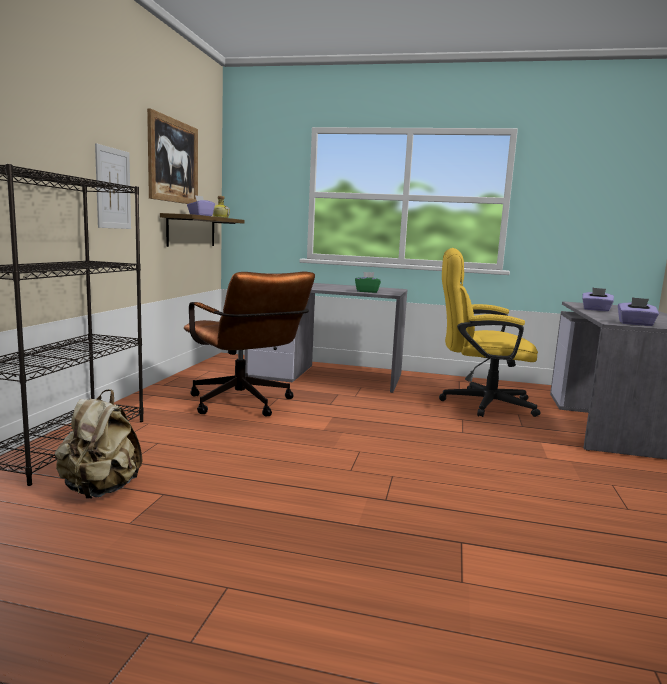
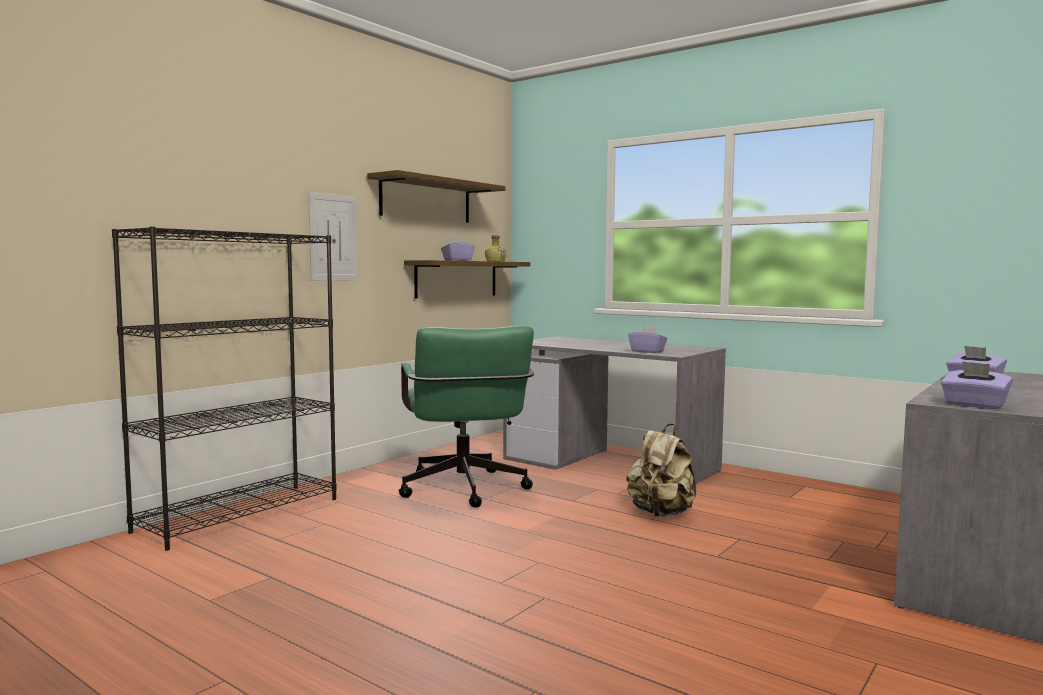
camera: 25 degrees right, 5 degrees down
beige backpack [55,389,143,499] -> beige backpack moved to [627,424,696,517]
picture [147,108,198,204] -> shelf [367,170,505,223]
brown office chair [184,272,315,416] -> green office chair [399,326,534,507]
green tissue box [355,272,381,293] -> purple tissue box [628,325,667,353]
yellow office chair [439,248,540,417] -> none

